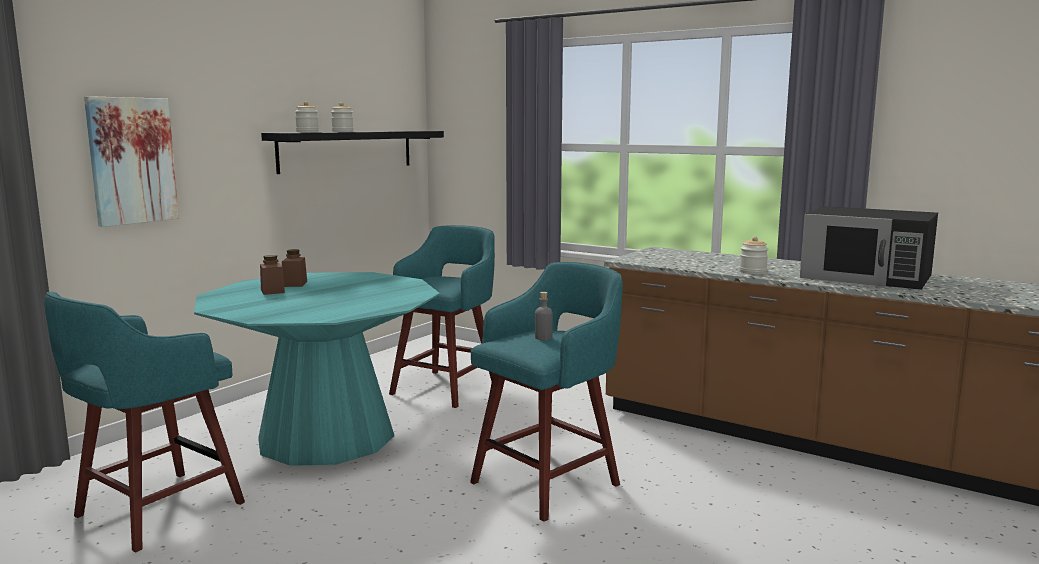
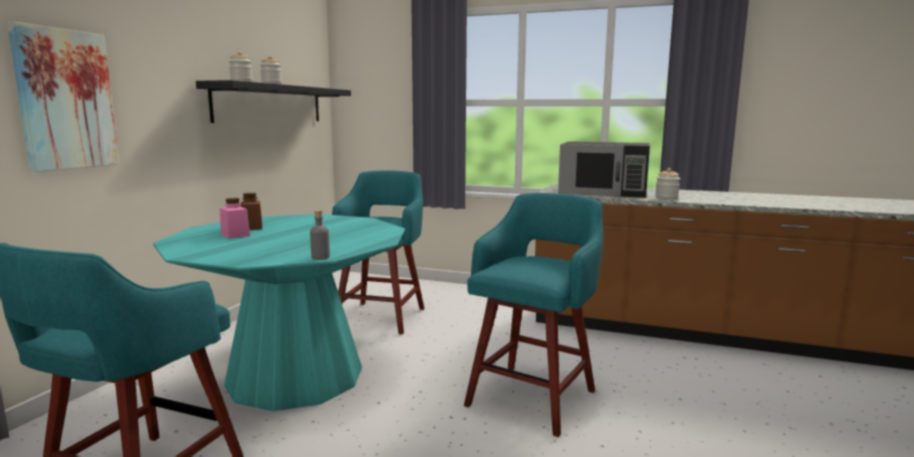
camera: 15 degrees left, 0 degrees up
brown jar [260,255,285,295] -> pink jar [220,198,250,239]
grey bottle [535,292,553,340] -> grey bottle moved to [310,210,330,260]
black microwave [800,206,938,290] -> black microwave moved to [558,141,650,198]

